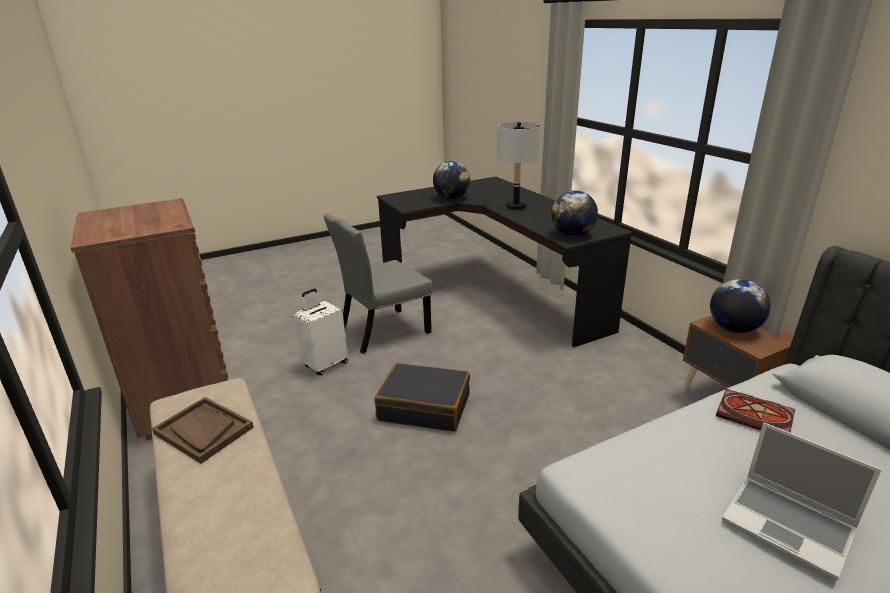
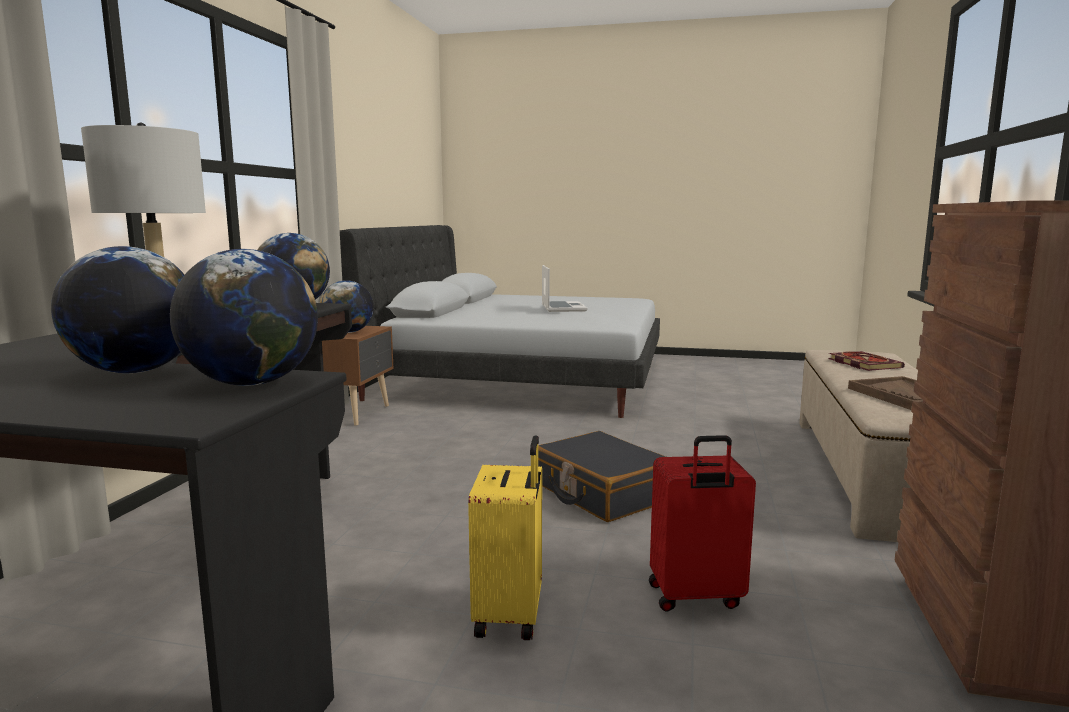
camera: 140 degrees left, 15 degrees down
white suitcase [294,289,348,375] -> red suitcase [649,435,756,612]
grey chair [324,213,433,354] -> yellow suitcase [468,435,542,640]
book [716,389,795,433] -> book moved to [828,351,905,371]
none -> globe [170,249,318,386]

